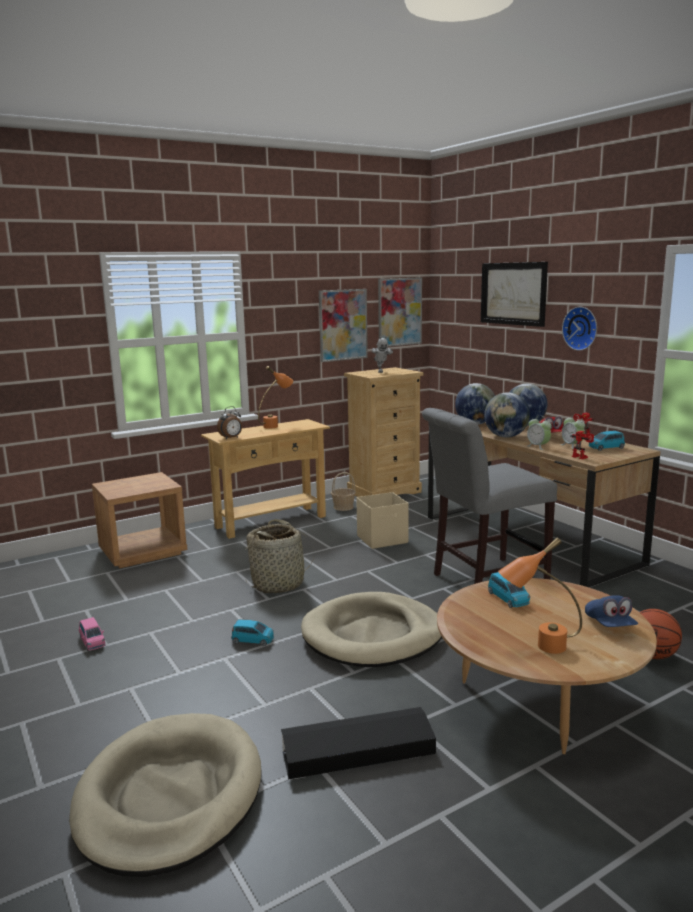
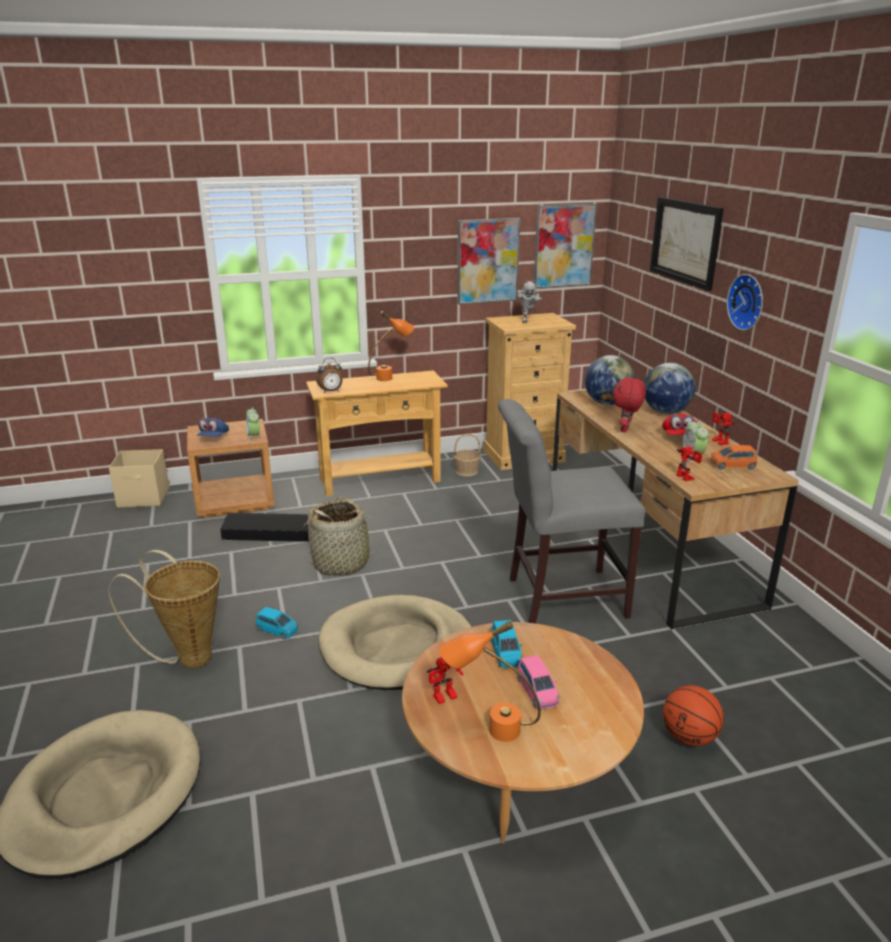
camera: 15 degrees right, 10 degrees up
pink toy car [79,617,105,651] -> pink toy car moved to [517,655,560,709]
black storage box [281,707,436,780] -> black storage box moved to [220,513,309,542]
beige storage box [356,492,408,549] -> beige storage box moved to [109,449,169,508]
globe [484,392,530,437] -> red plush toy [613,376,646,432]
alarm clock [527,416,552,450] -> alarm clock moved to [246,407,260,442]
blue cap [585,595,638,627] -> blue cap moved to [197,418,229,437]
blue toy car [589,431,625,451] -> orange toy car [710,445,757,470]
none -> basket [108,550,220,668]
none -> toy robot [427,657,464,704]

